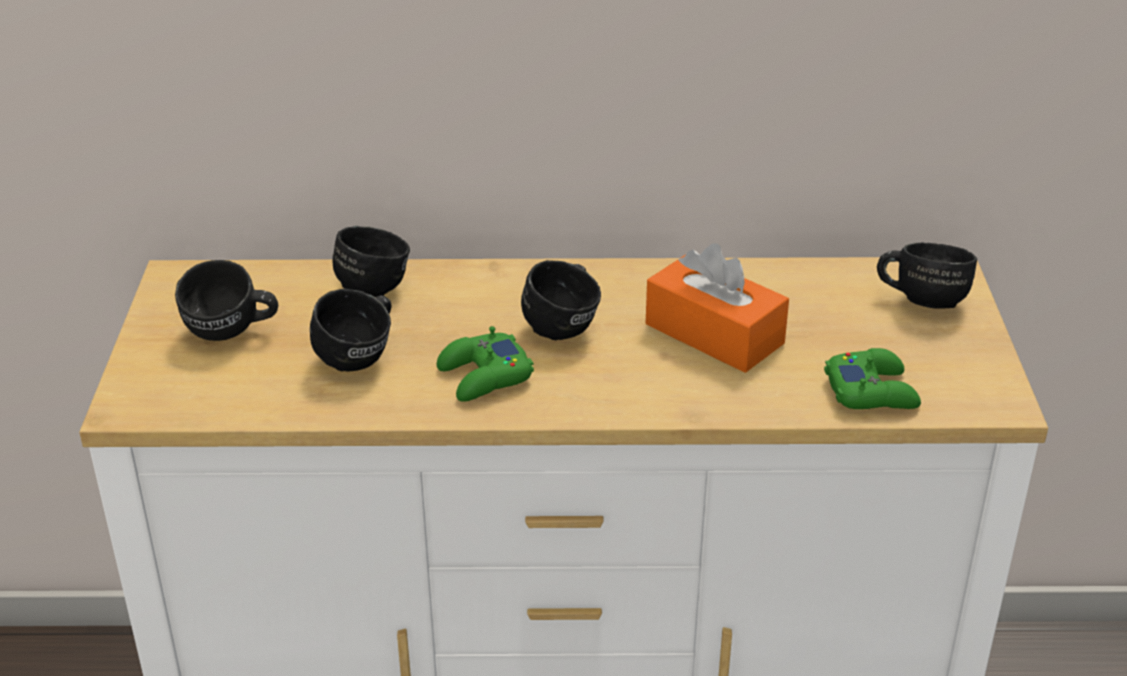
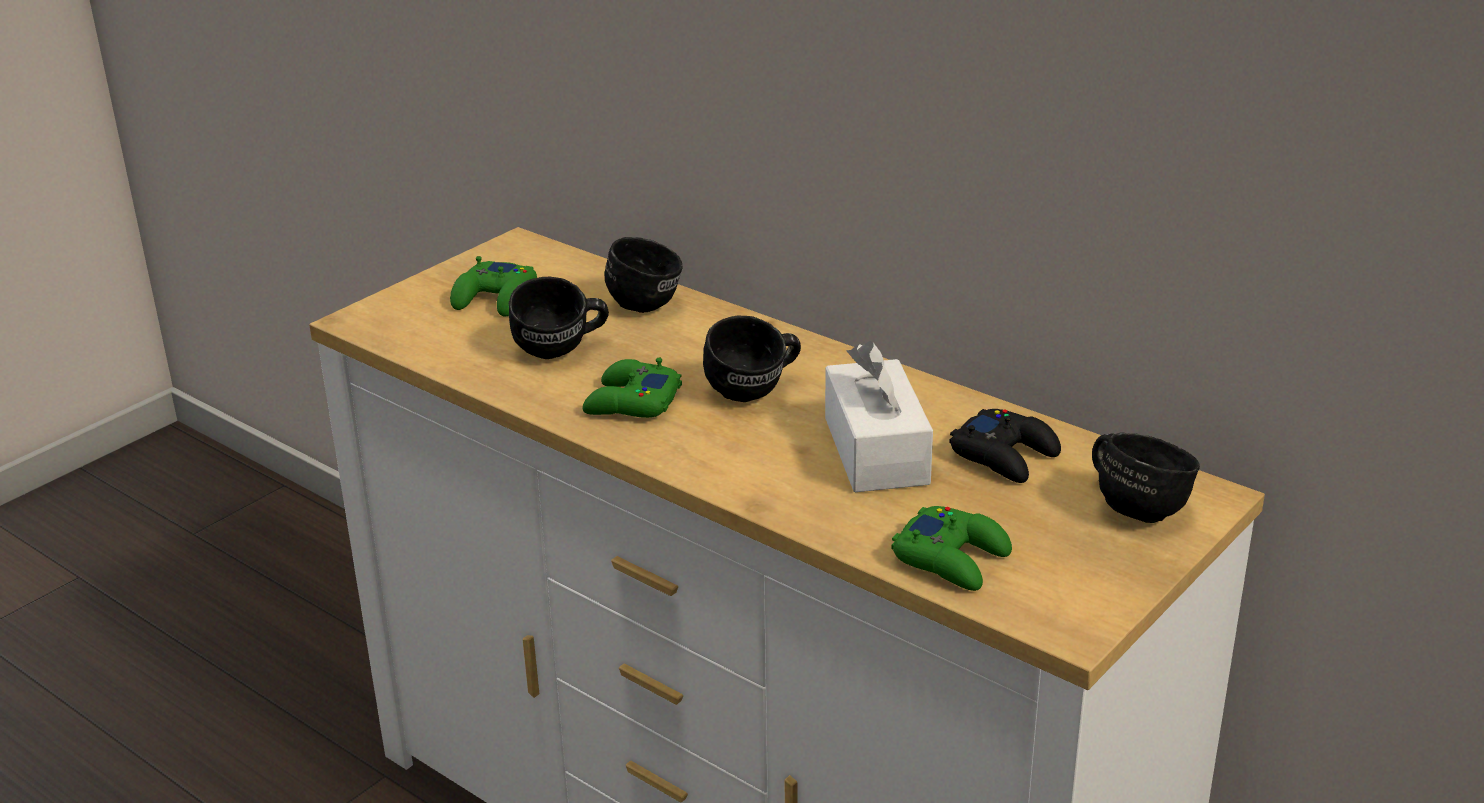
camera: 40 degrees right, 5 degrees down
black mug [175,260,278,341] -> green game controller [450,256,537,317]
orange tissue box [646,243,789,373] -> white tissue box [825,341,933,492]
none -> black game controller [950,409,1061,483]

